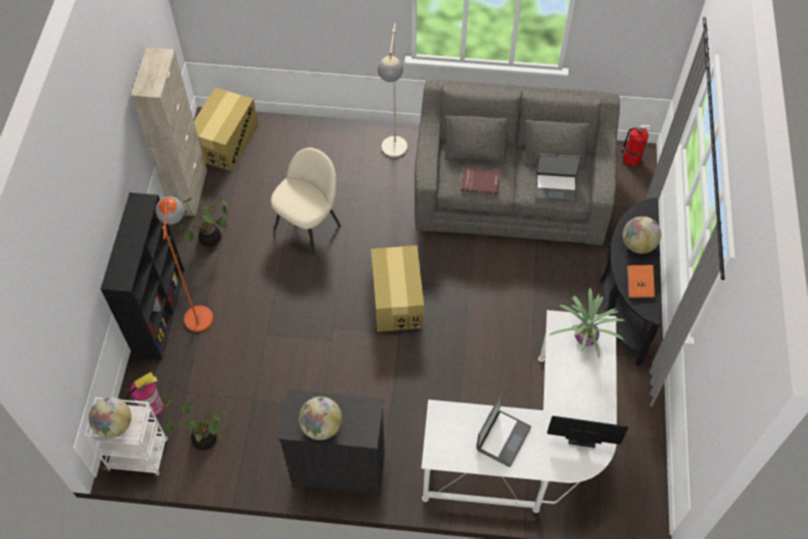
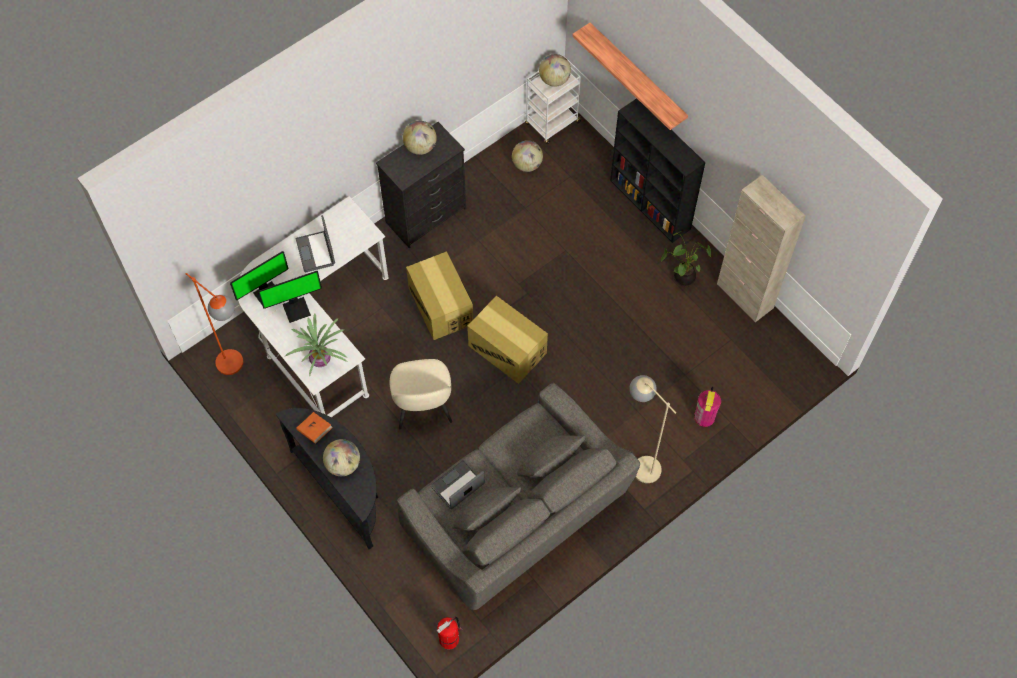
camera: 135 degrees right, 5 degrees up
fire extinguisher [125,372,164,418] -> fire extinguisher moved to [694,387,721,427]
orange floor lamp [155,196,213,332] -> orange floor lamp moved to [185,273,243,375]
potted plant [165,388,226,451] -> globe [512,140,543,172]
cardboard box [194,87,258,172] -> cardboard box moved to [406,251,473,340]
beige chair [271,148,341,255] -> beige chair moved to [389,359,452,430]
red book [461,167,500,195] -> none
none -> monitor [258,271,322,323]
none -> shelf [572,23,688,130]

